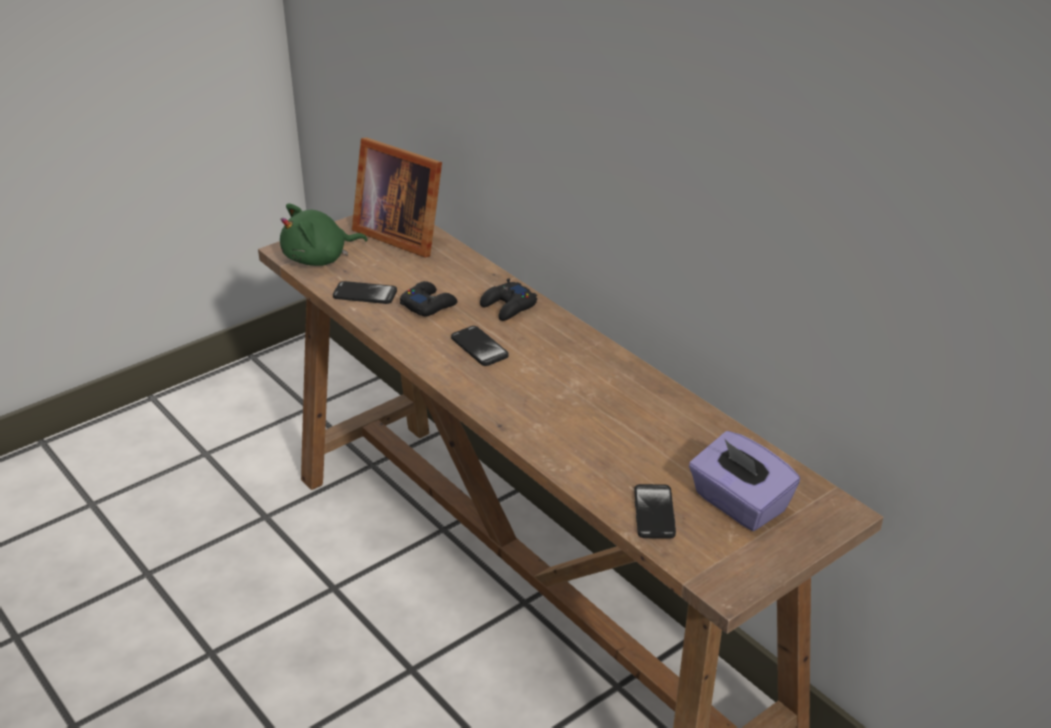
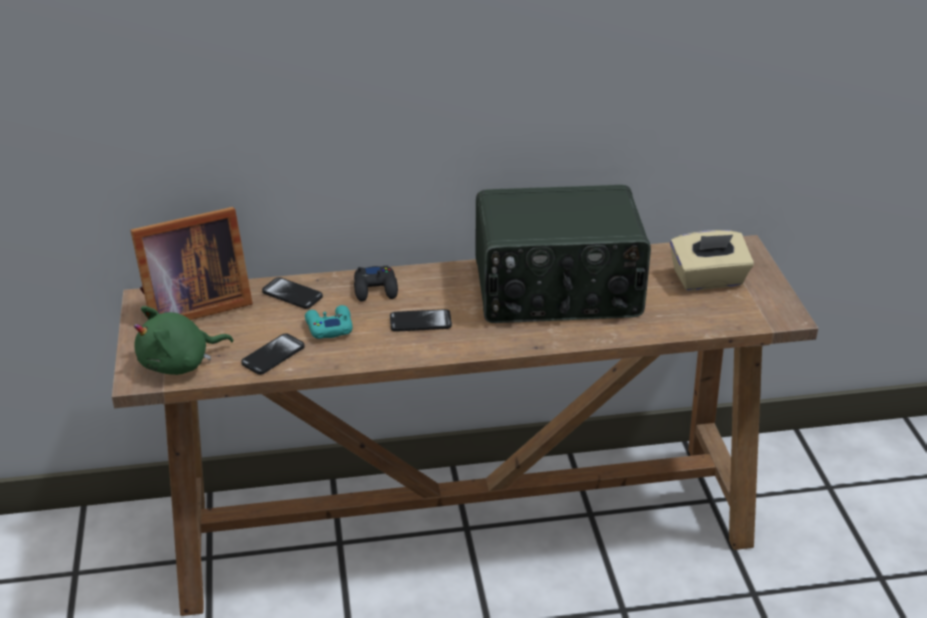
camera: 60 degrees left, 0 degrees up
green plush toy [280,203,367,266] -> green plush toy turned 60 degrees clockwise [134,306,233,375]
black game controller [400,281,457,316] -> turquoise game controller [305,305,352,339]
phone [634,484,676,539] -> phone moved to [262,277,323,309]
purple tissue box [689,431,800,531] -> beige tissue box [670,230,754,291]
none -> radio [475,185,651,323]

